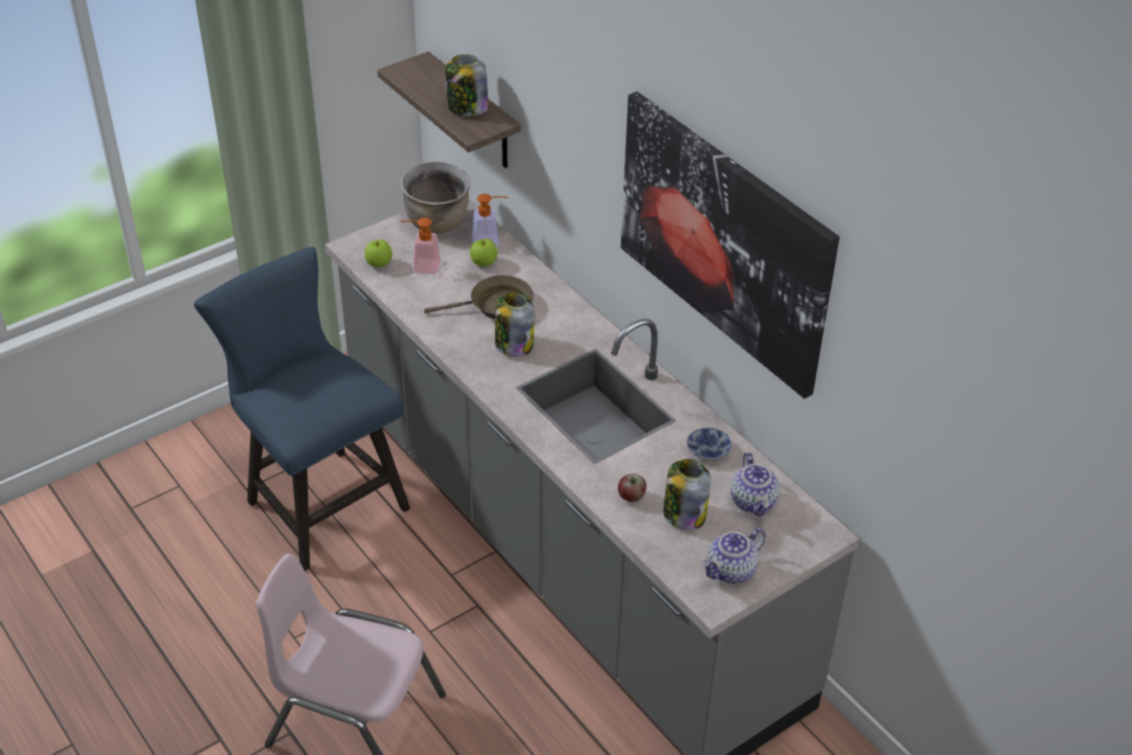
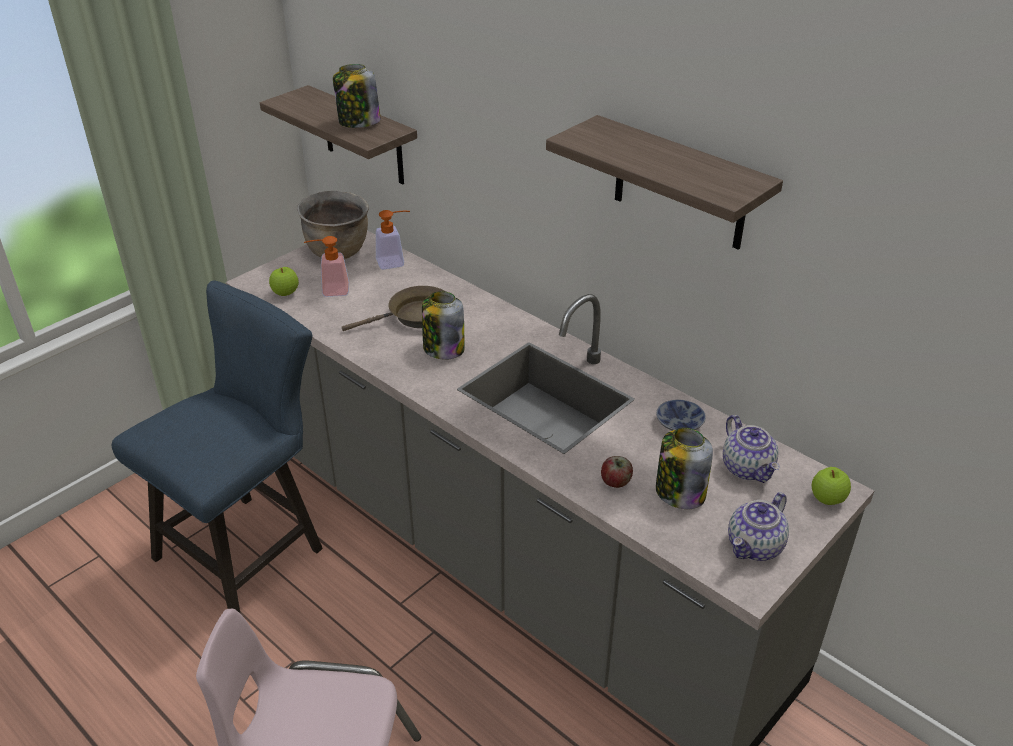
camera: 10 degrees left, 5 degrees down
blue chair [194,247,410,571] -> blue chair turned 90 degrees clockwise [112,281,323,613]
apple [470,239,498,266] -> apple moved to [812,467,851,505]
picture [621,92,840,399] -> shelf [546,115,783,250]

